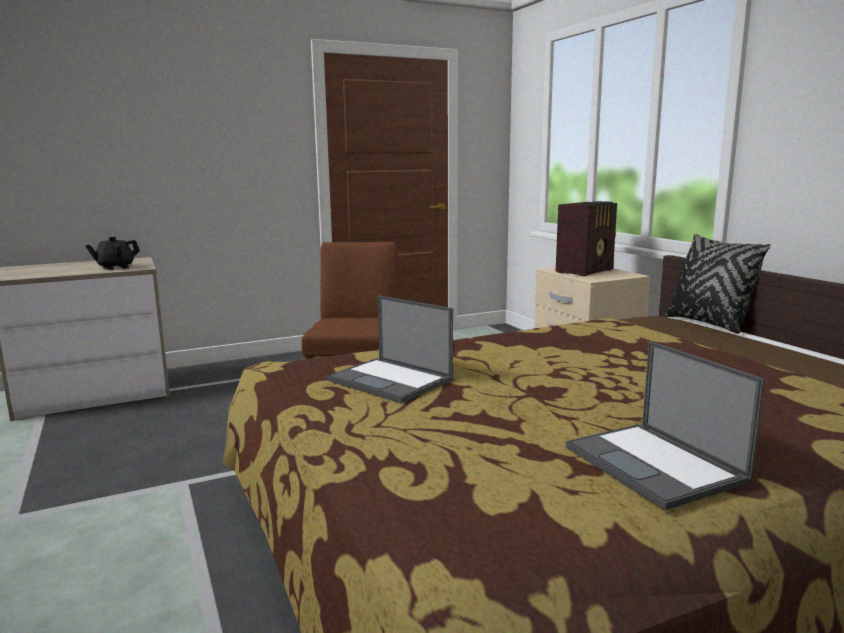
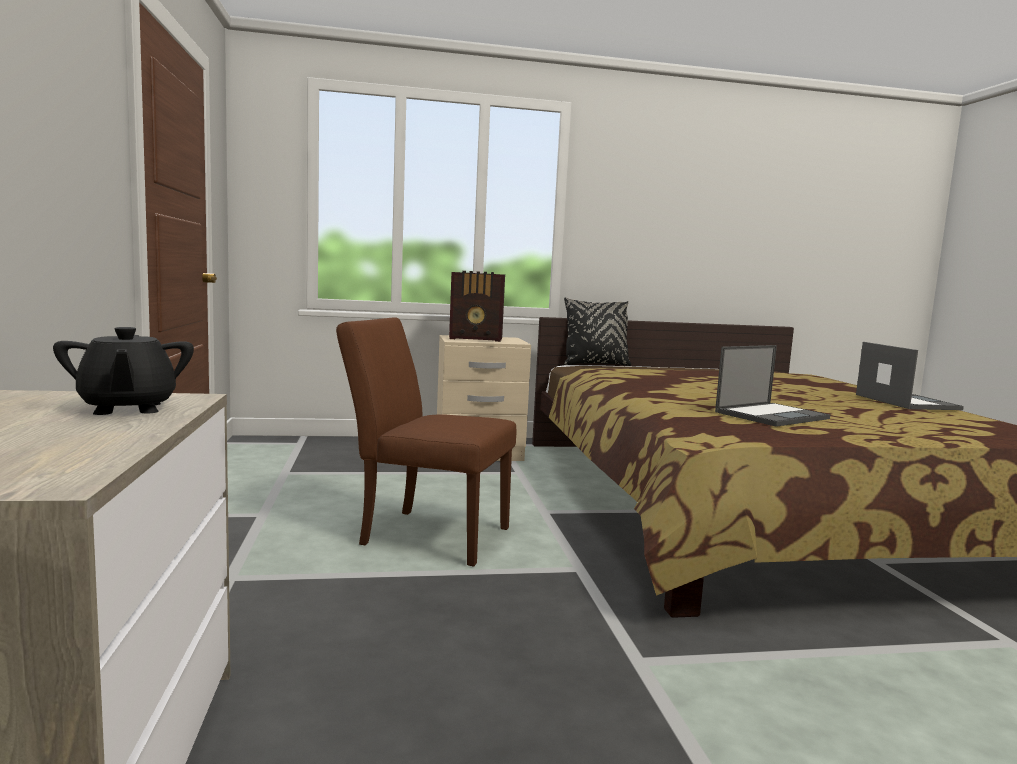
camera: 75 degrees left, 5 degrees down
radio [556,201,617,277] -> radio turned 120 degrees clockwise [449,271,505,342]
laptop [566,341,765,510] -> laptop turned 90 degrees counterclockwise [856,342,964,410]

